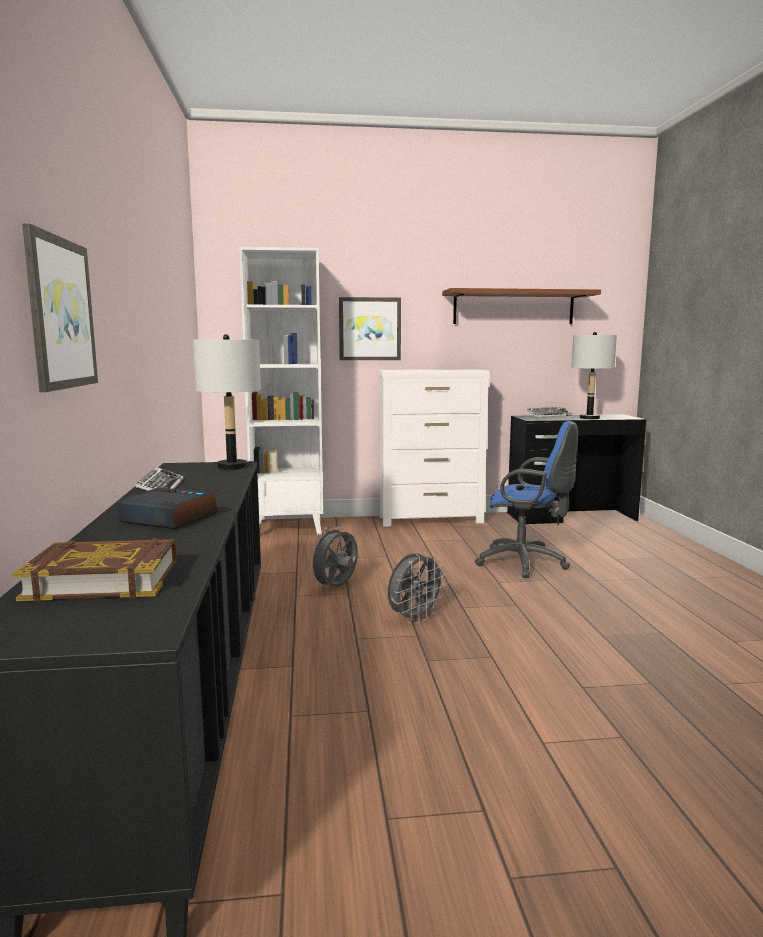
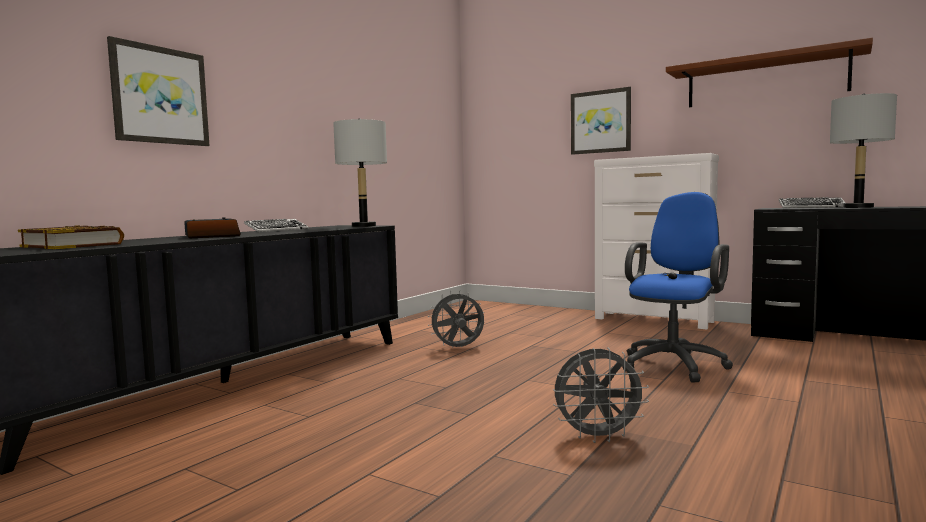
camera: 40 degrees right, 5 degrees down
white bookcase [239,247,323,535] -> none
grey fan [388,552,446,624] -> grey fan moved to [553,348,649,443]
blue office chair [475,421,578,578] -> blue office chair turned 120 degrees counterclockwise [622,192,733,382]

